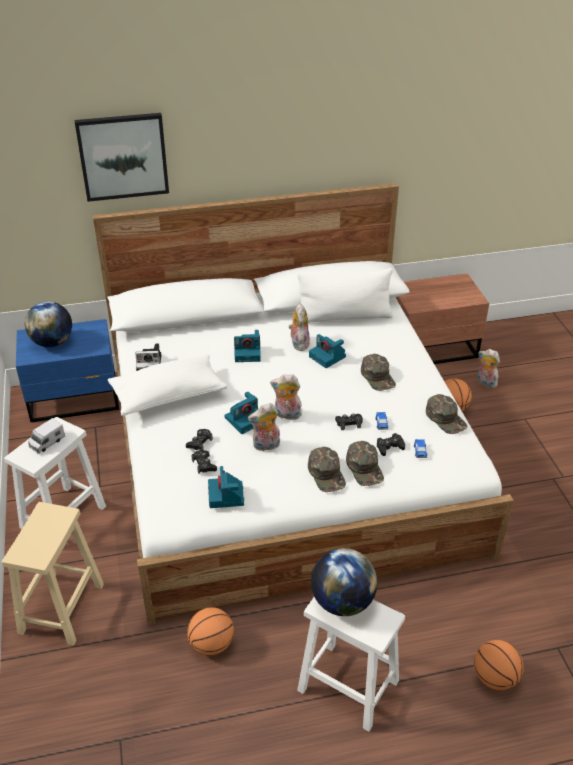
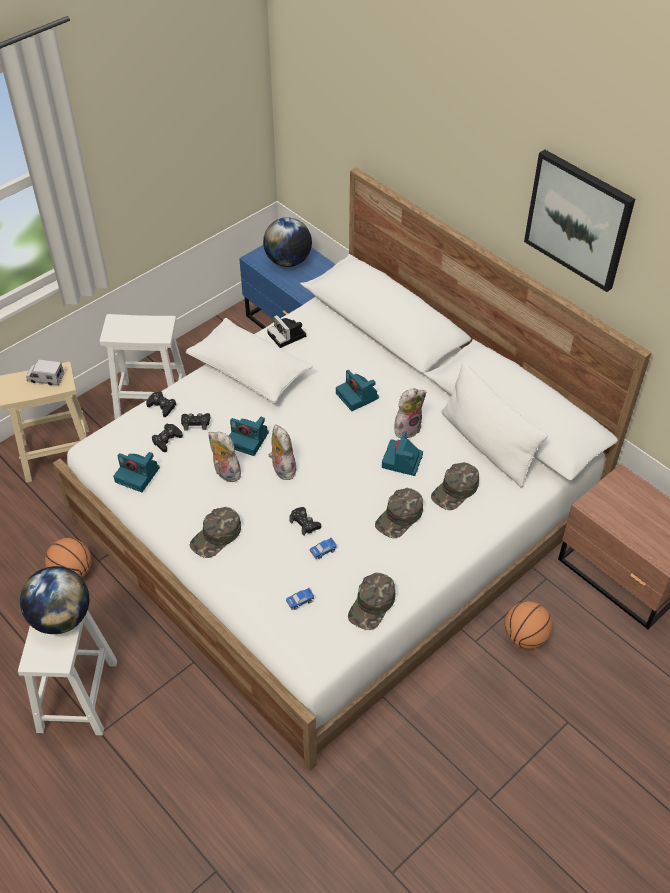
camera: 60 degrees right, 10 degrees up
toy truck [28,418,65,453] -> toy truck moved to [26,359,64,386]
picture [75,113,169,202] -> picture moved to [524,149,635,292]
camera [208,466,244,508] -> camera turned 120 degrees counterclockwise [113,452,160,492]
green cap [346,441,384,486] -> green cap moved to [431,462,479,510]
black game controller [377,433,405,456] -> black game controller moved to [146,391,176,417]
basketball [474,640,524,690] -> none
plush toy [477,349,500,388] -> none

